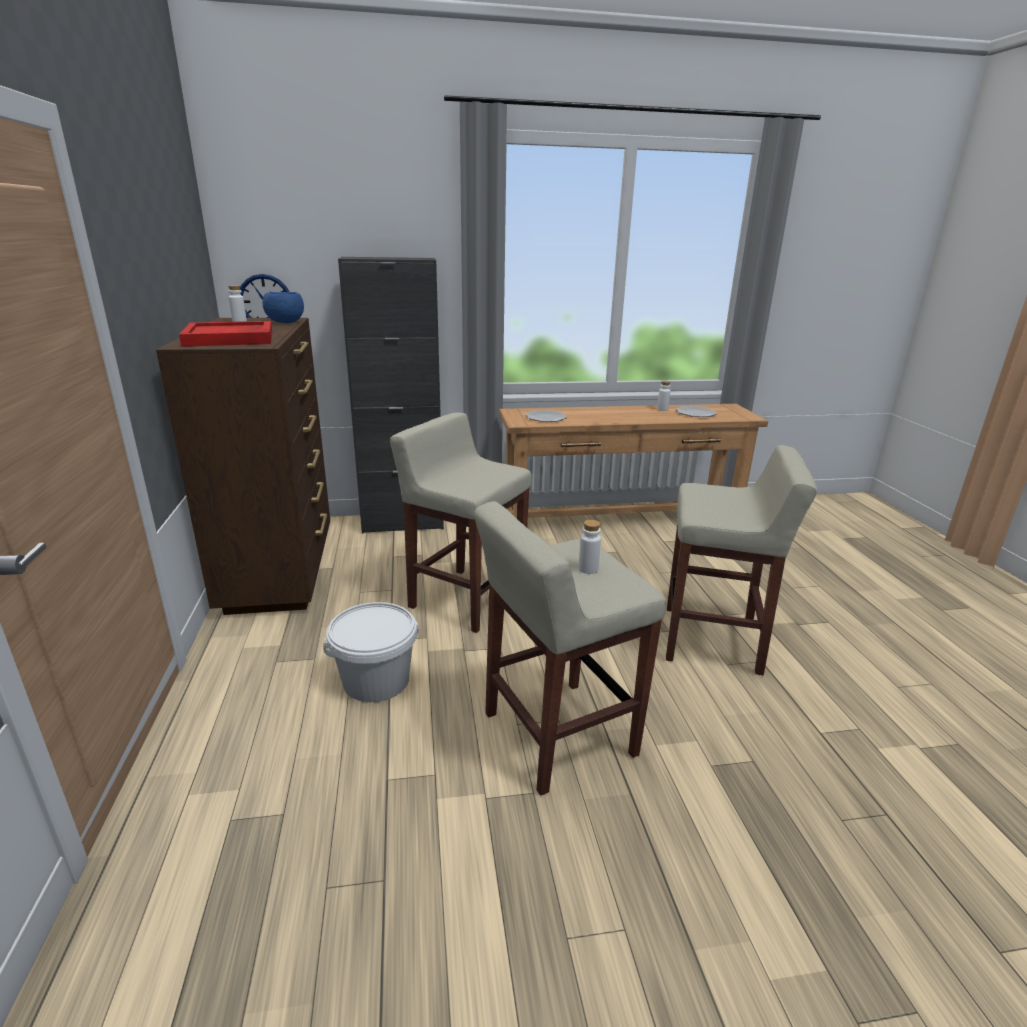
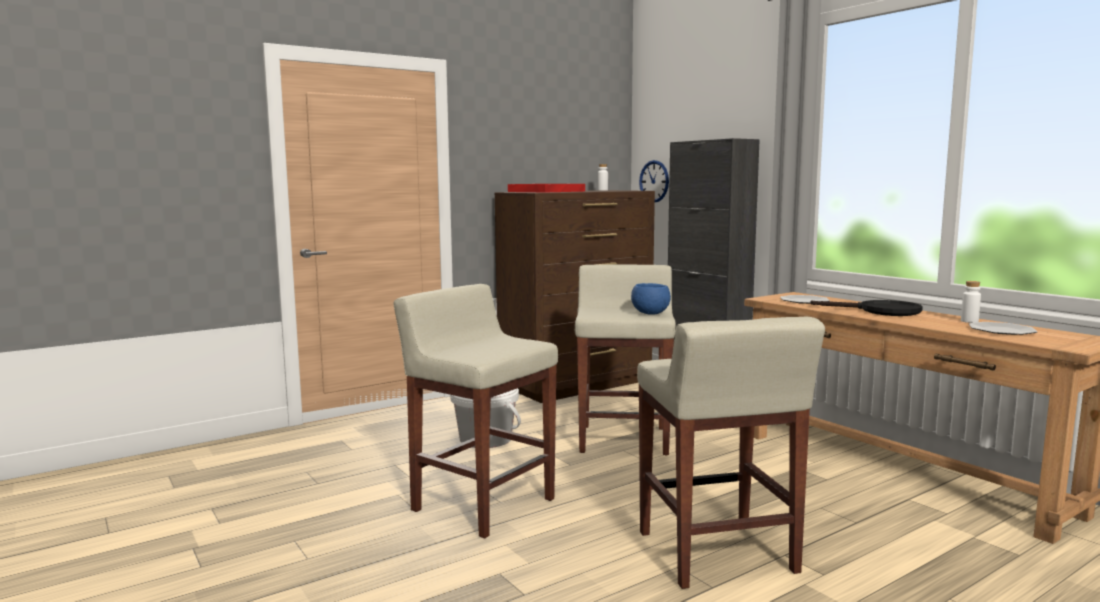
camera: 65 degrees right, 15 degrees down
blue bowl [263,292,304,323] -> blue bowl moved to [631,283,671,315]
white bottle [579,520,601,574] -> none
none -> black frying pan [810,300,923,316]

